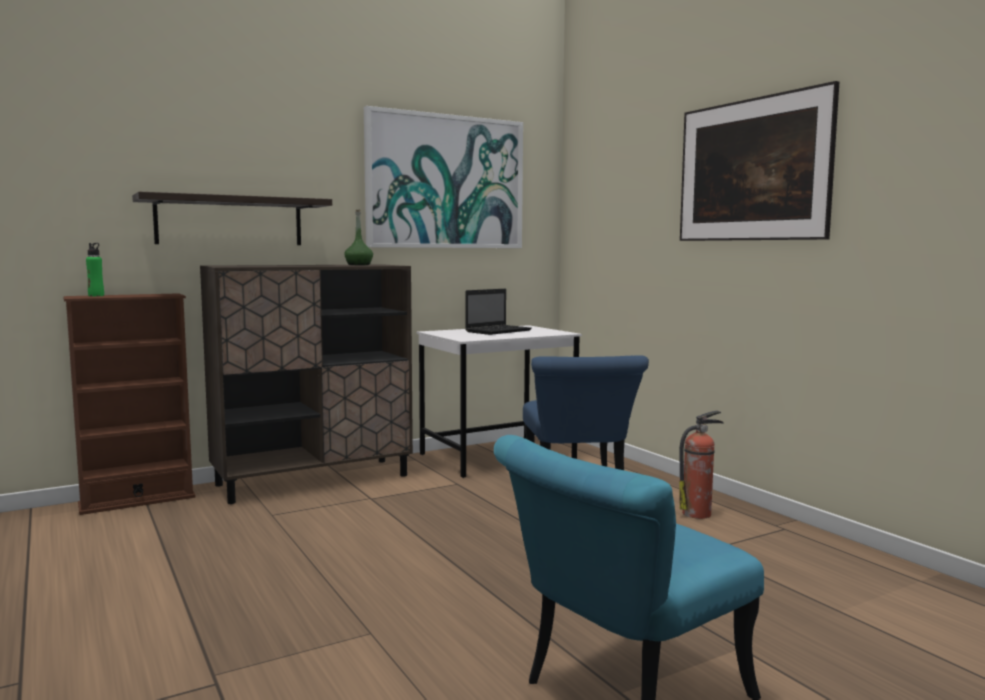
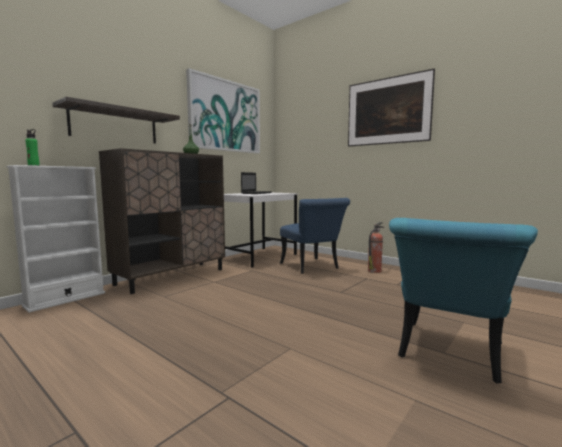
camera: 20 degrees left, 0 degrees up
brown bookcase [63,293,195,515] -> white bookcase [6,165,105,313]

